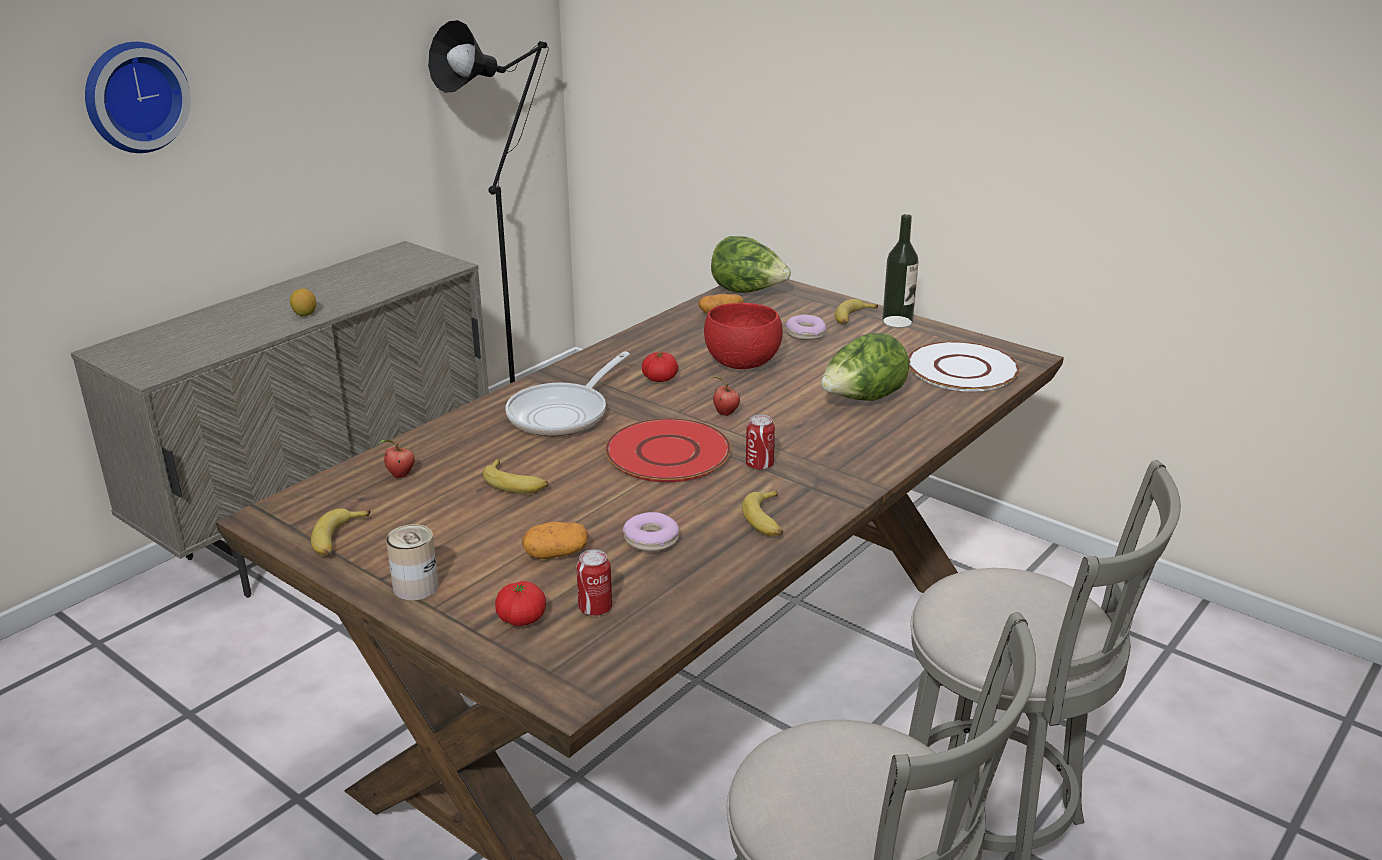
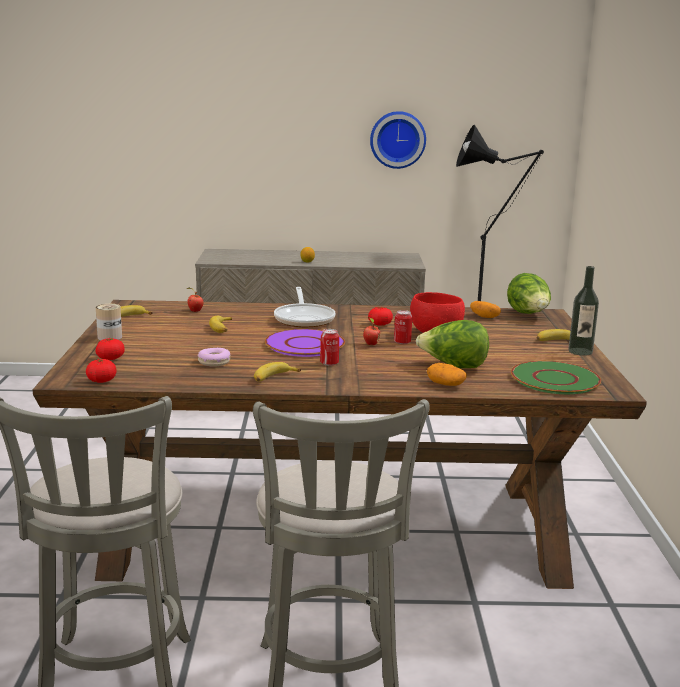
camera: 50 degrees right, 10 degrees down
wall clock [85,42,191,153] -> wall clock moved to [370,111,426,169]
frying pan [506,351,630,436] -> frying pan turned 90 degrees counterclockwise [274,287,335,327]
potato [522,522,588,559] -> potato moved to [427,363,467,386]
can [577,550,612,616] -> can moved to [394,310,412,344]
red plate [605,418,731,482] -> purple plate [265,329,345,357]
donut [786,315,826,340] -> none
white plate [908,341,1020,392] -> green plate [511,361,601,394]
none -> tomato [86,359,117,383]

